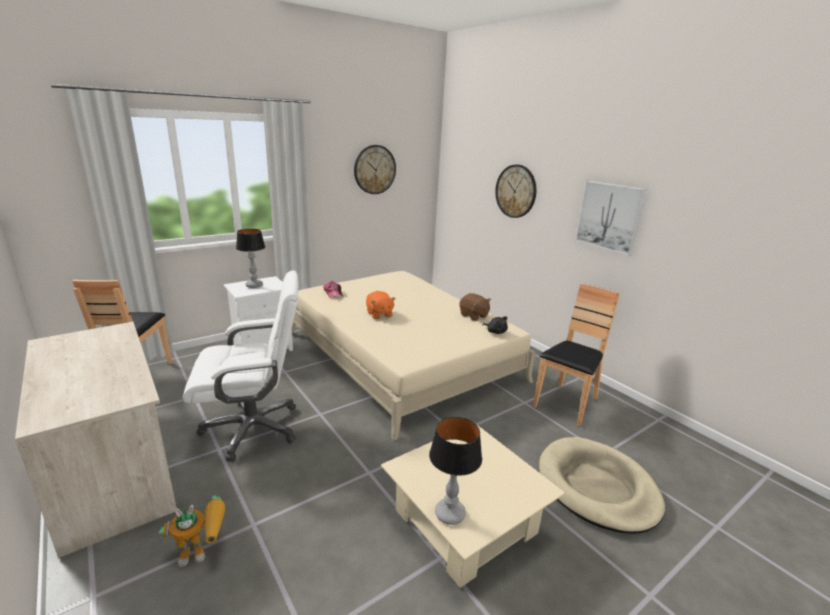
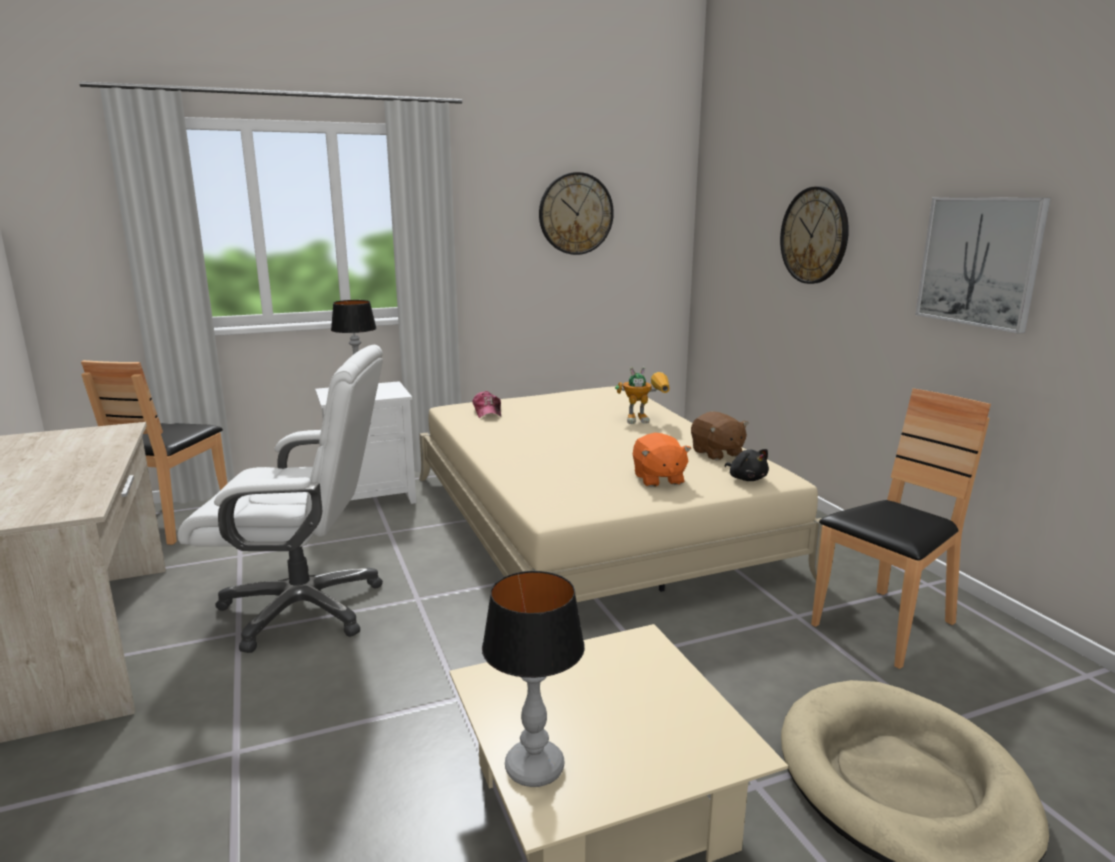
camera: 15 degrees right, 5 degrees down
toy robot [158,495,225,567] -> toy robot moved to [615,367,670,424]
orange plush toy [366,291,396,319] -> orange plush toy moved to [633,433,691,487]

